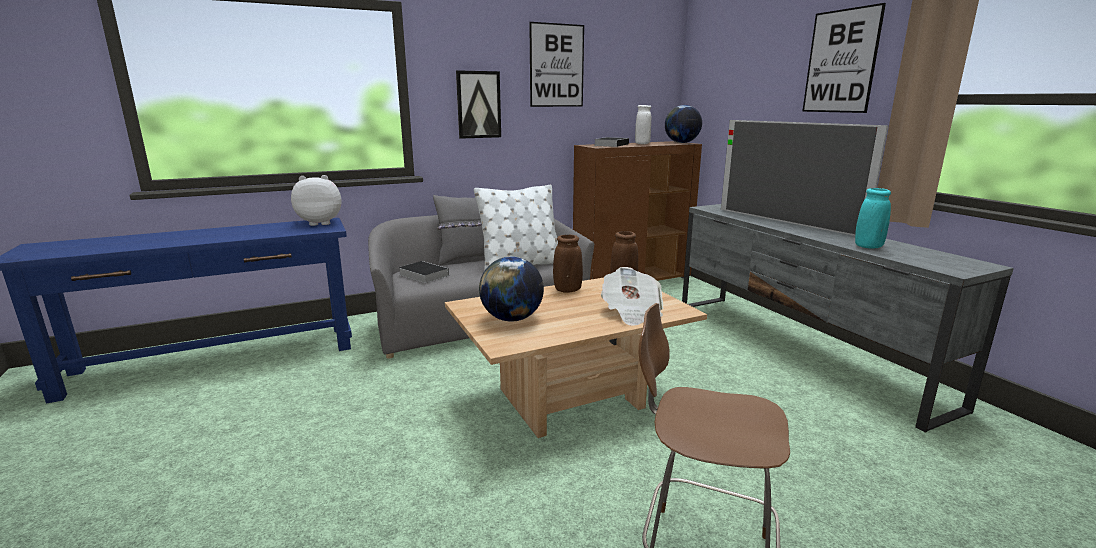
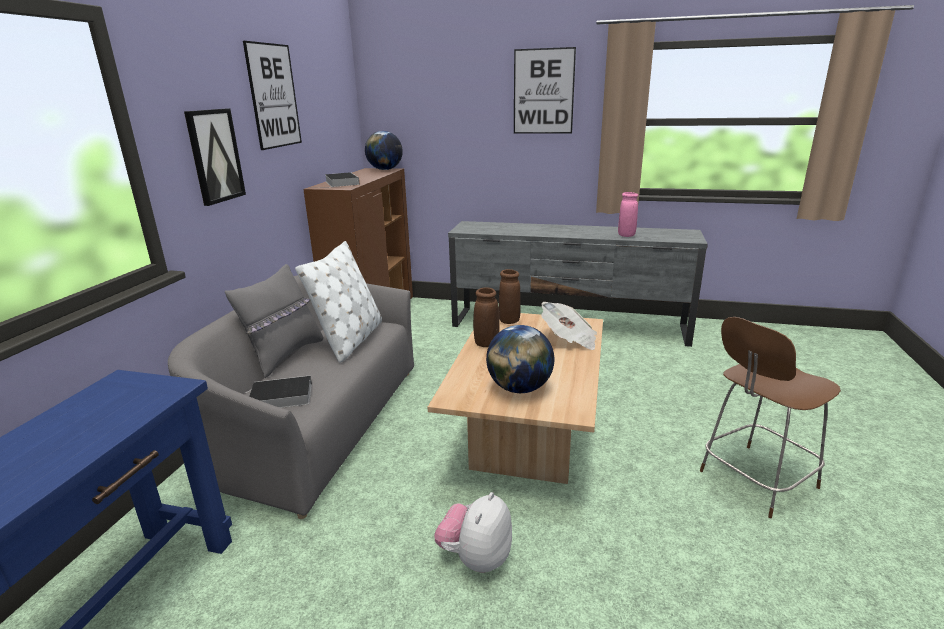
camera: 50 degrees left, 5 degrees up
plush toy [291,175,341,226] -> plush toy moved to [434,492,512,573]
white vase [635,105,651,144] -> none
television [721,120,888,236] -> none
turquoise vase [855,188,891,249] -> pink vase [618,192,638,237]

